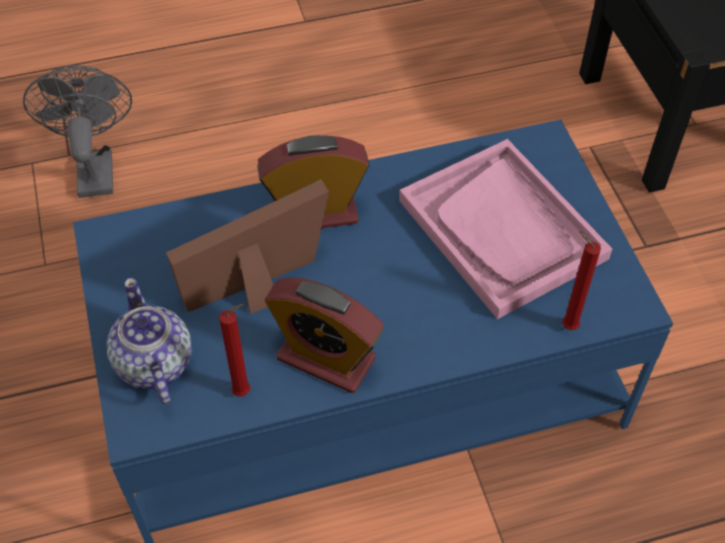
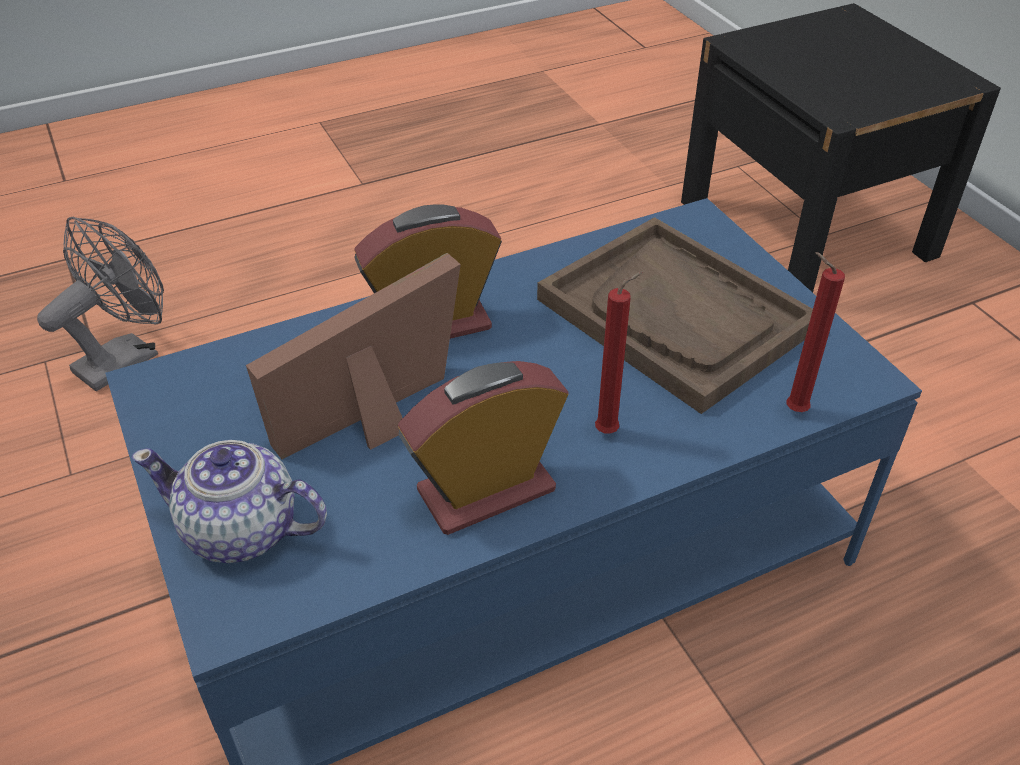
camera: 10 degrees left, 10 degrees down
grey fan [23,65,132,198] -> grey fan turned 60 degrees clockwise [37,217,164,391]
teapot [107,278,192,404] -> teapot turned 45 degrees counterclockwise [132,440,327,563]
red candle [219,304,251,397] -> red candle moved to [595,272,643,433]
alarm clock [265,278,384,393] -> alarm clock turned 135 degrees clockwise [398,361,568,535]
pink tray [399,139,612,319] -> brown tray [537,217,813,414]

